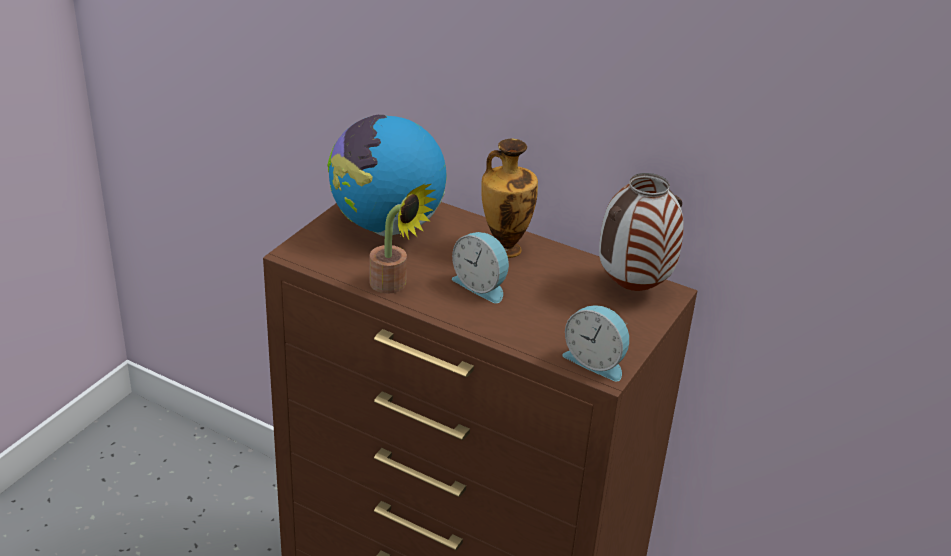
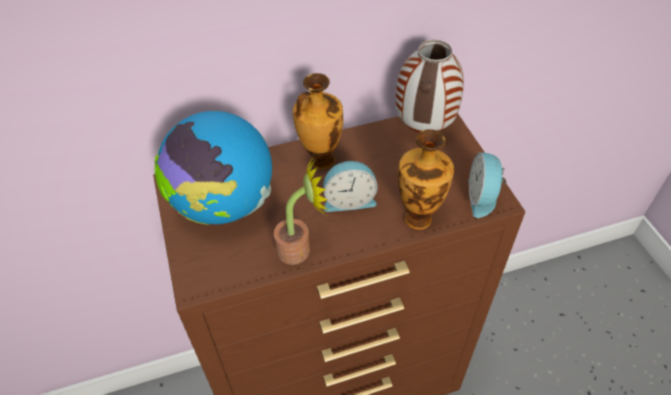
camera: 45 degrees left, 15 degrees up
alarm clock [563,305,629,381] -> alarm clock turned 105 degrees clockwise [469,152,506,218]
none -> vase [398,129,454,230]

